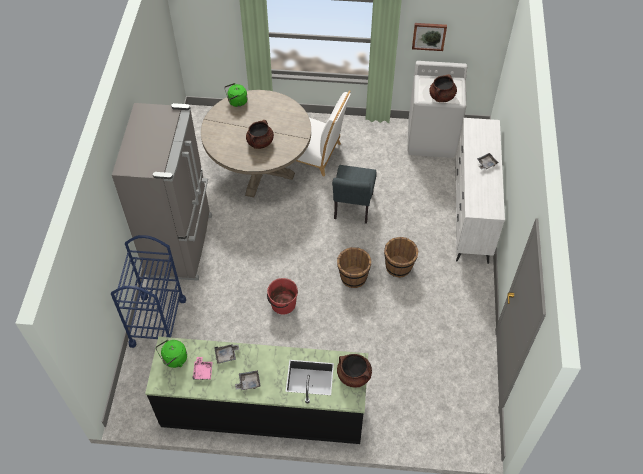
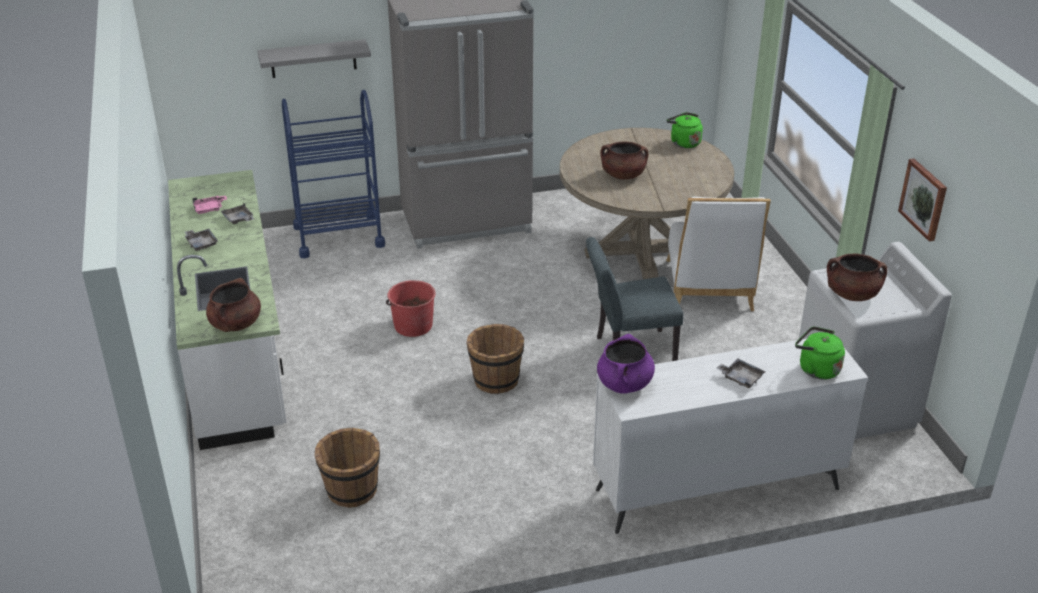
camera: 70 degrees right, 20 degrees down
black counter [145,337,368,444] -> white counter [168,170,286,450]
green kettle [156,340,187,368] -> green kettle moved to [795,327,845,379]
brown bucket [384,237,418,278] -> brown bucket moved to [315,428,380,508]
none -> grey shelf [257,39,371,78]
none -> purple cooking pot [597,334,655,394]

